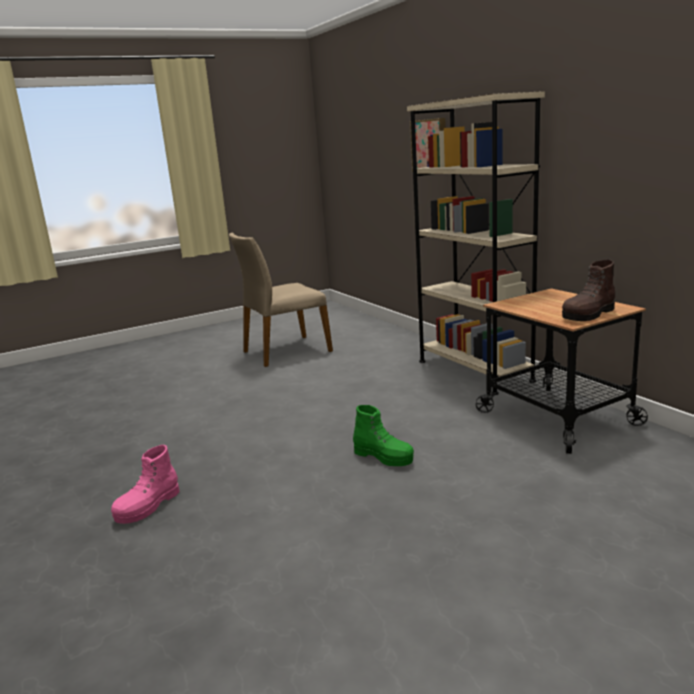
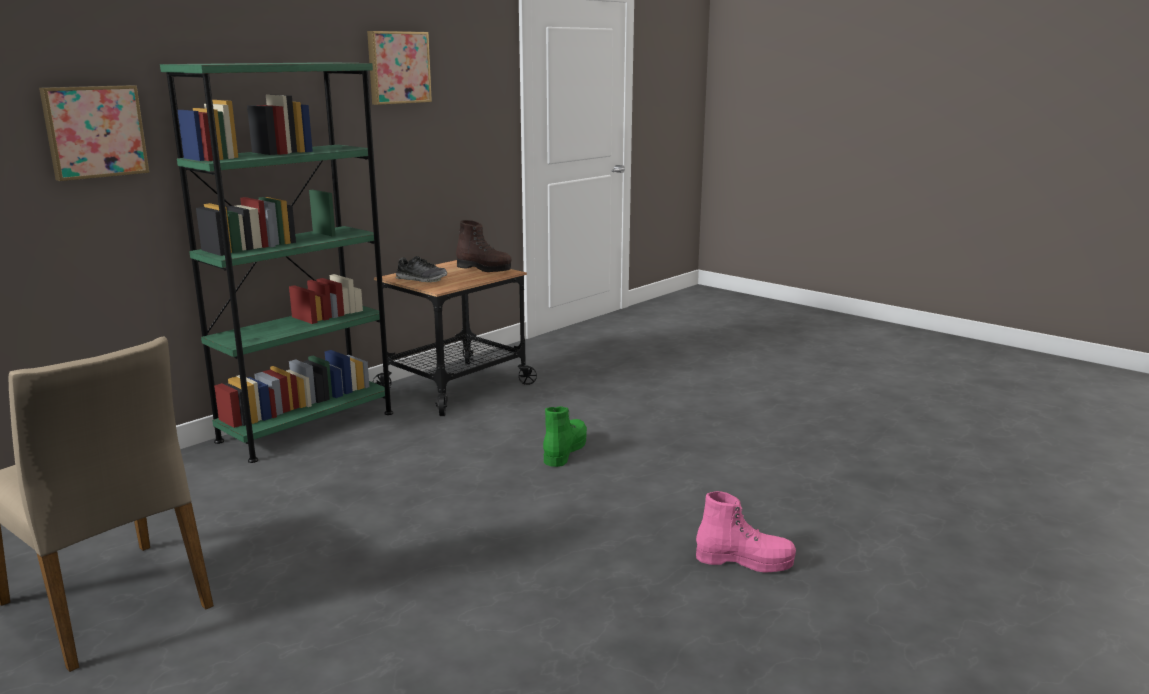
camera: 110 degrees left, 0 degrees up
beige bookcase [407,91,545,395] -> green bookcase [160,62,393,463]
none -> picture [367,31,432,105]
none -> shoe [396,256,447,282]

